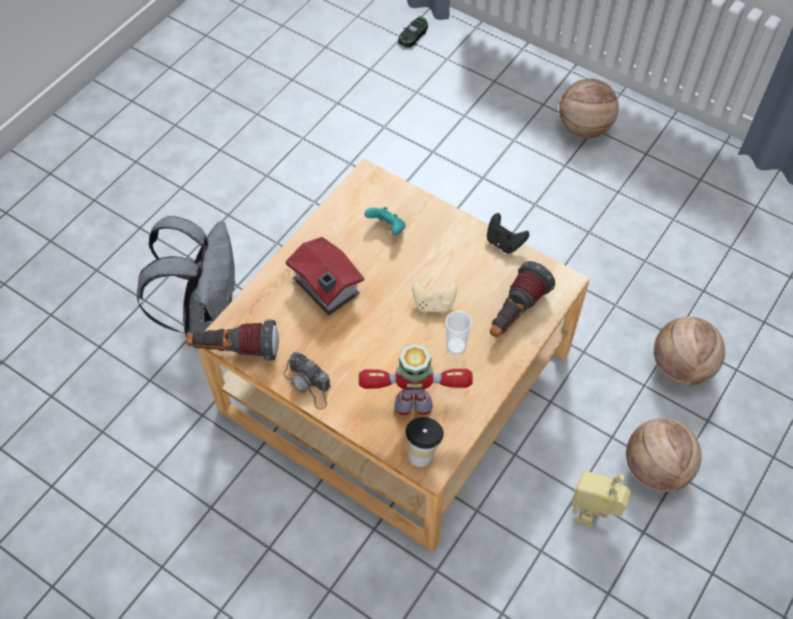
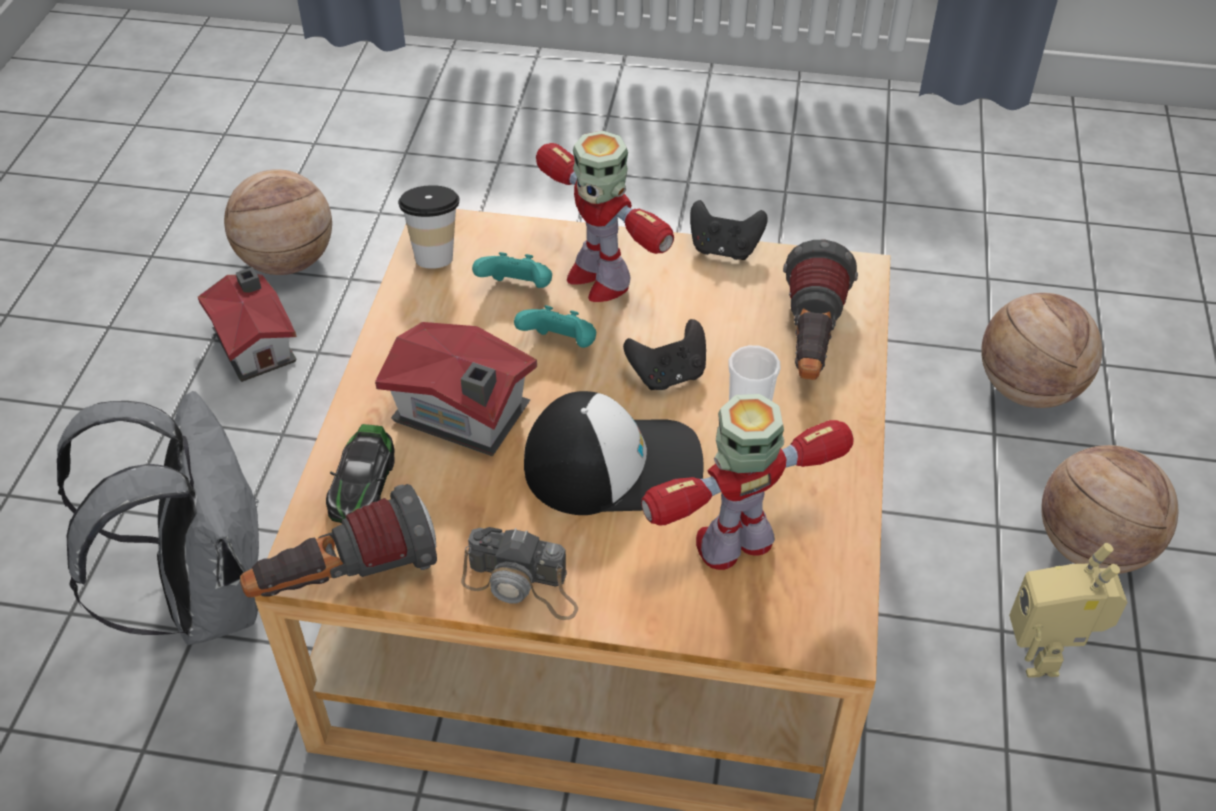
camera: 25 degrees left, 10 degrees down
toy car [398,16,428,48] -> toy car moved to [326,424,395,523]
cup [406,417,444,467] -> cup moved to [398,185,460,269]
beige game controller [412,281,457,313] -> black game controller [623,319,706,390]
basketball [559,79,619,138] -> basketball moved to [224,169,332,275]
none -> toy house [198,267,297,382]
none -> turquoise game controller [514,305,596,348]
none -> cap [524,391,704,515]
none -> toy robot [536,131,674,302]

